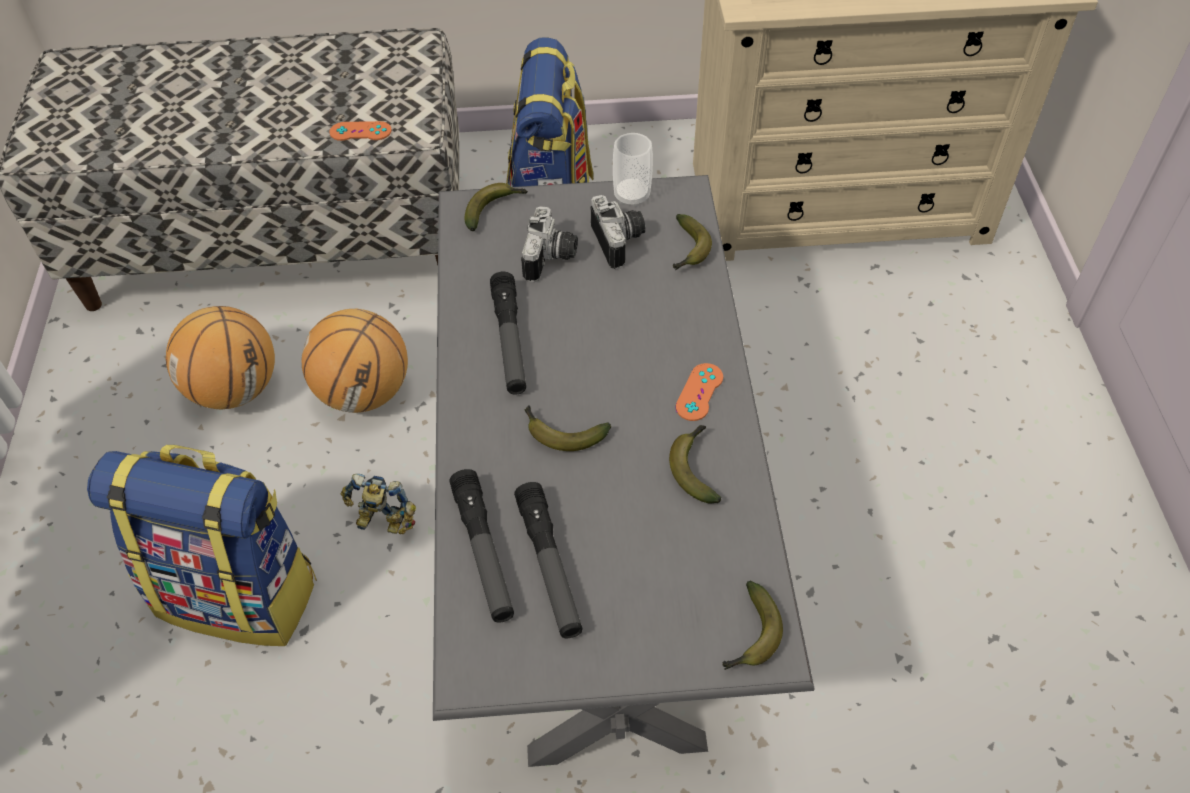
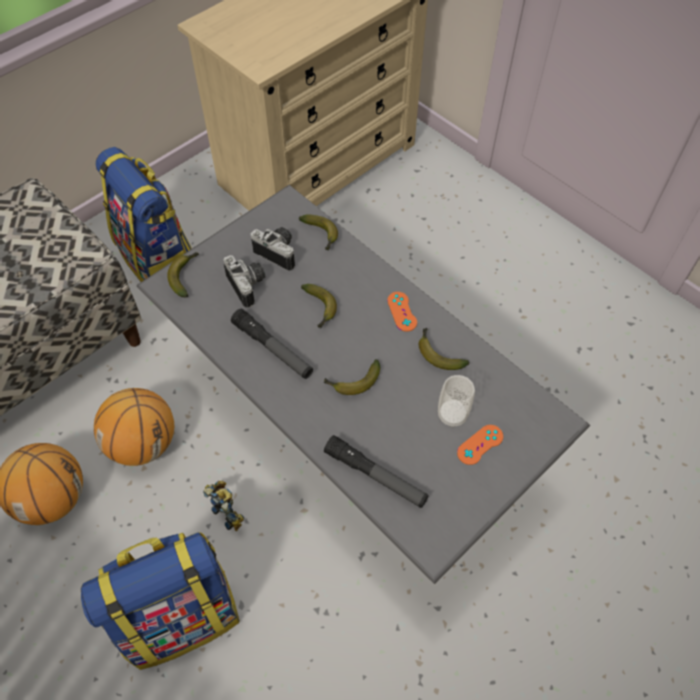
camera: 40 degrees left, 5 degrees up
orange game controller [330,121,392,141] -> orange game controller moved to [457,425,503,465]
toy robot [340,474,416,534] -> toy robot turned 105 degrees counterclockwise [203,481,245,531]
flashlight [514,482,583,639] -> none
cup [613,133,653,207] -> cup moved to [438,375,475,427]
banana [722,581,783,670] -> banana moved to [301,284,337,329]

